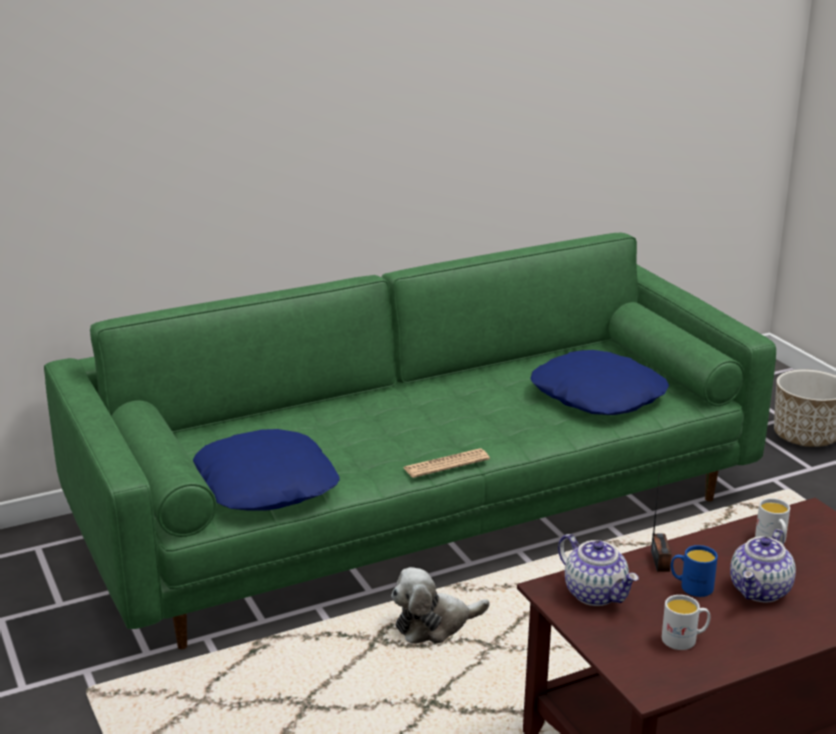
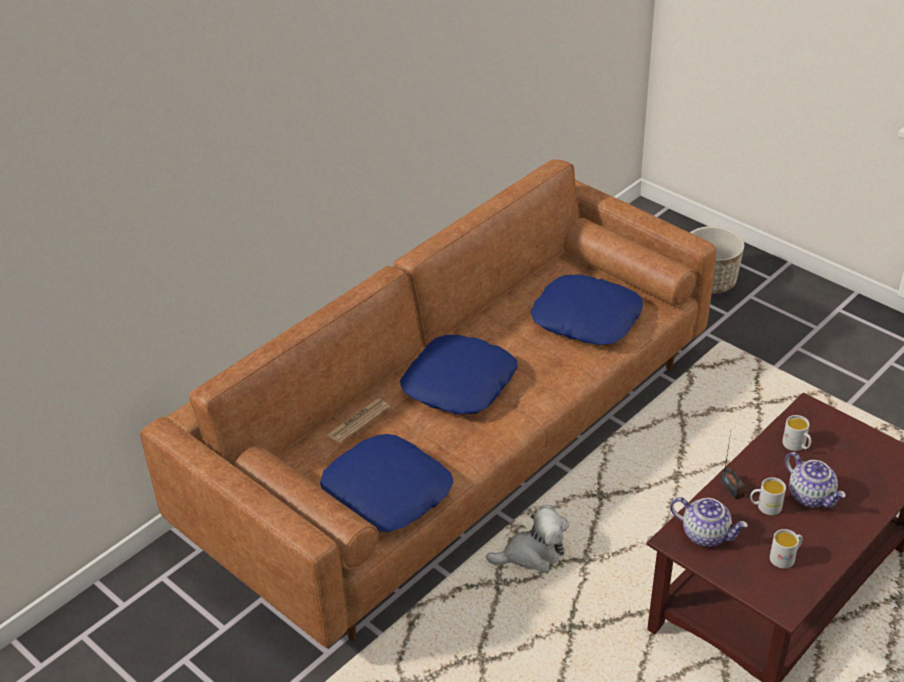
camera: 20 degrees left, 15 degrees up
green sofa [44,233,776,649] -> brown sofa [140,159,716,648]
plush toy [391,567,490,643] -> plush toy turned 150 degrees counterclockwise [486,505,569,572]
newspaper [403,448,490,478] -> newspaper moved to [327,399,390,444]
blue mug [671,545,718,597] -> white mug [750,477,786,515]
teapot [730,529,796,602] -> teapot turned 45 degrees counterclockwise [785,452,846,508]
none -> blue pillow [400,335,518,414]

